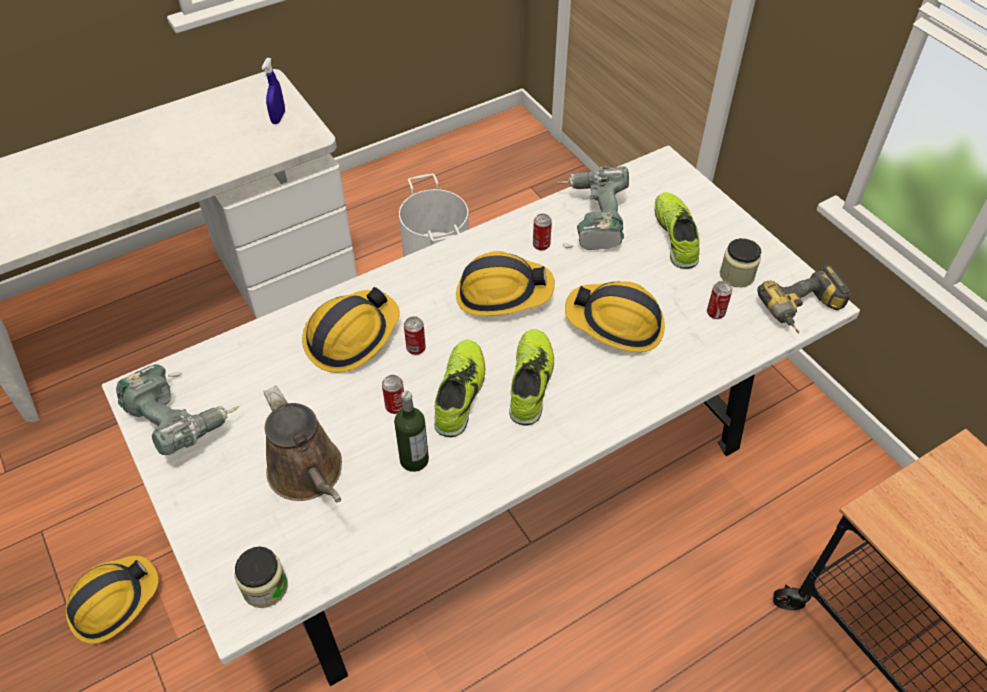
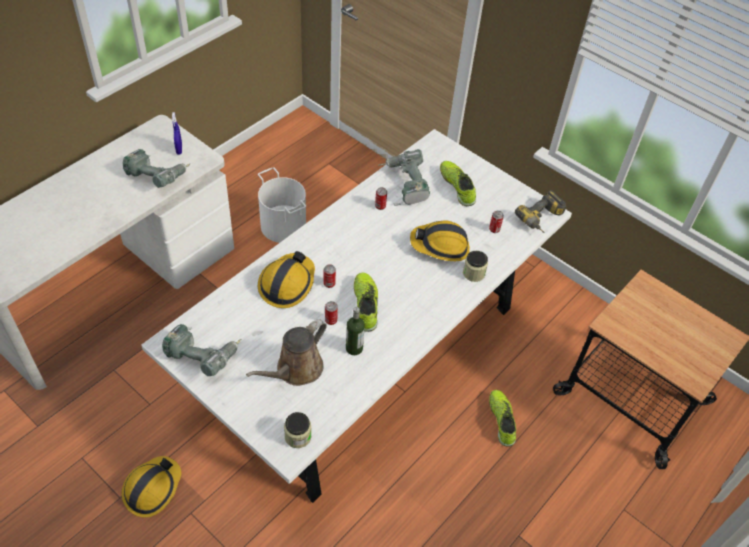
camera: 20 degrees left, 0 degrees up
brown watering can [263,386,342,503] -> brown watering can turned 90 degrees clockwise [246,319,327,386]
hard hat [456,251,555,316] -> none
shoe [509,329,554,426] -> shoe moved to [489,390,516,447]
jar [720,238,761,287] -> jar moved to [463,251,488,282]
none -> power drill [123,149,190,188]

